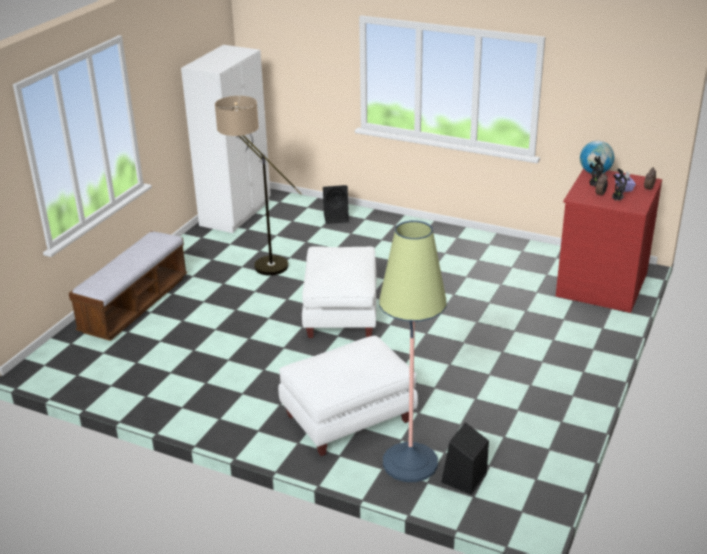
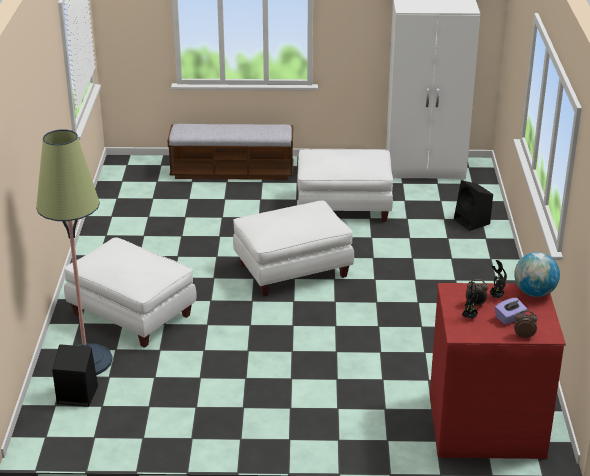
camera: 65 degrees right, 0 degrees up
floor lamp [215,96,302,276] -> white ottoman [297,150,393,222]

